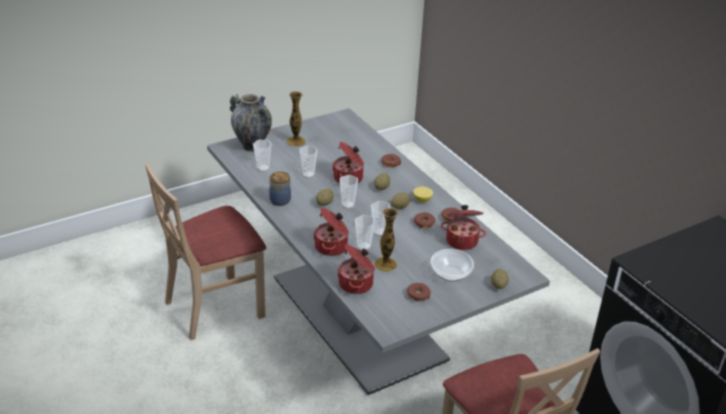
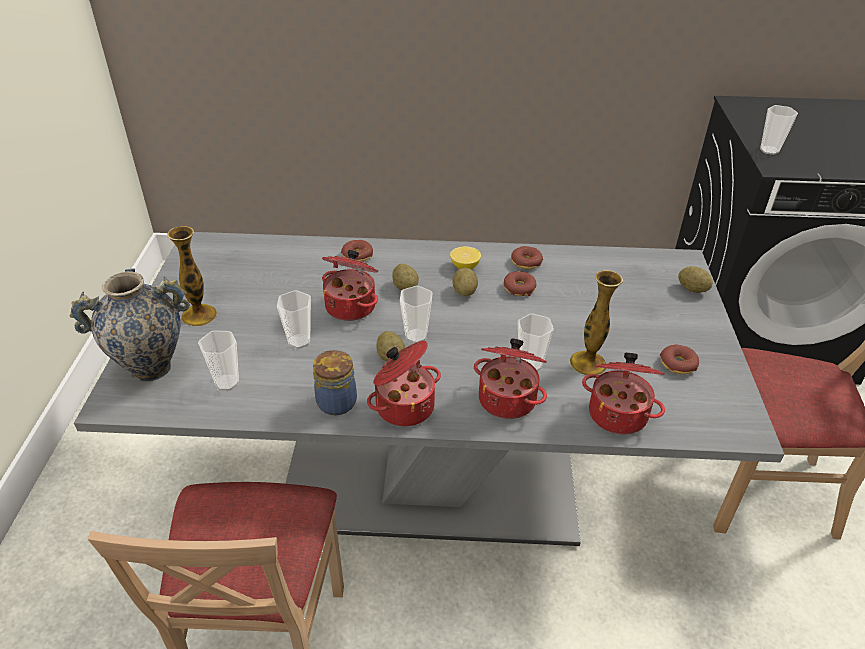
camera: 55 degrees left, 5 degrees up
cup [371,201,391,236] -> cup moved to [760,105,798,155]
bowl [431,249,474,282] -> none
cooking pot [441,205,486,250] -> cooking pot moved to [367,341,441,427]

